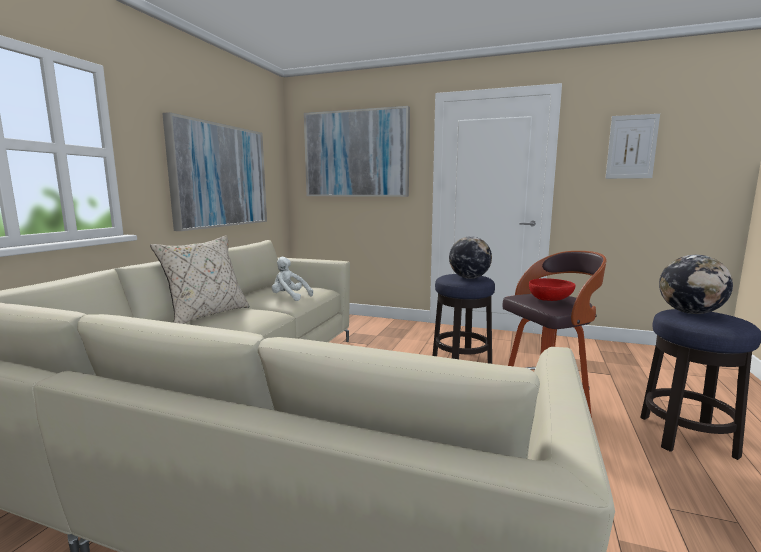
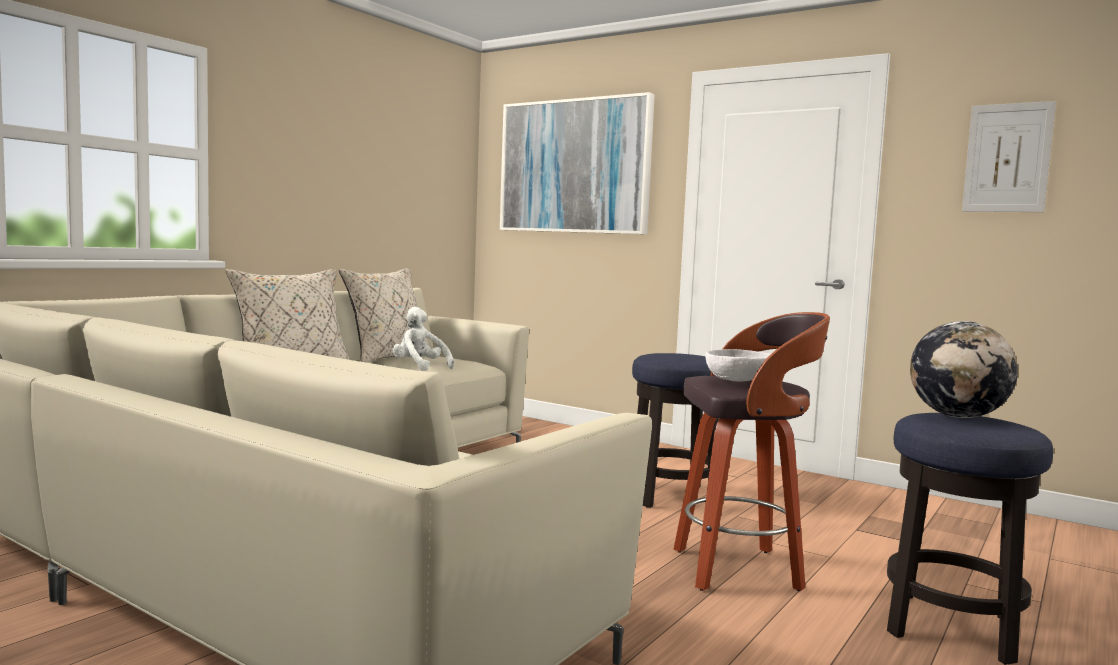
camera: 15 degrees right, 5 degrees down
picture [162,112,267,231] -> none
globe [449,236,492,279] -> none
red bowl [529,278,575,301] -> white bowl [706,349,771,382]
none -> beige pillow [339,267,431,363]

